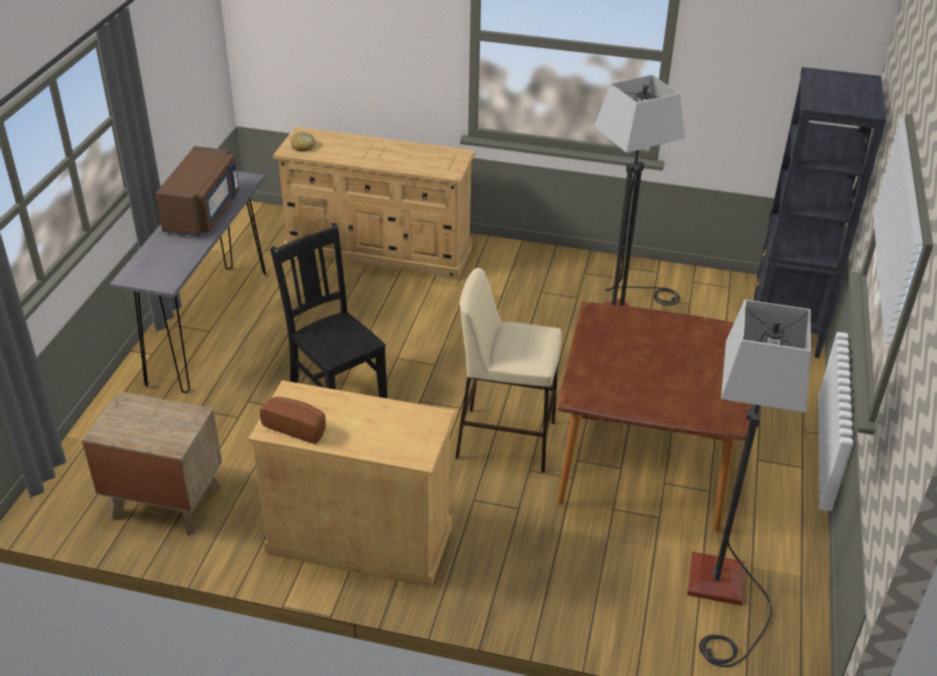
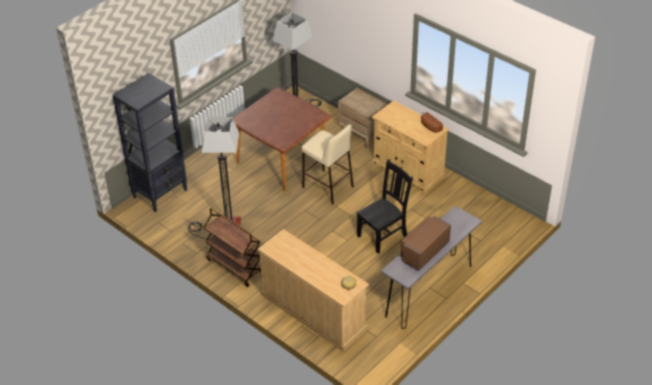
camera: 150 degrees left, 5 degrees up
brown nightstand [82,391,222,536] -> brown nightstand moved to [338,88,388,149]
black chair [270,223,388,398] -> black chair turned 120 degrees counterclockwise [357,159,413,253]
none -> brown cart [203,208,261,287]

